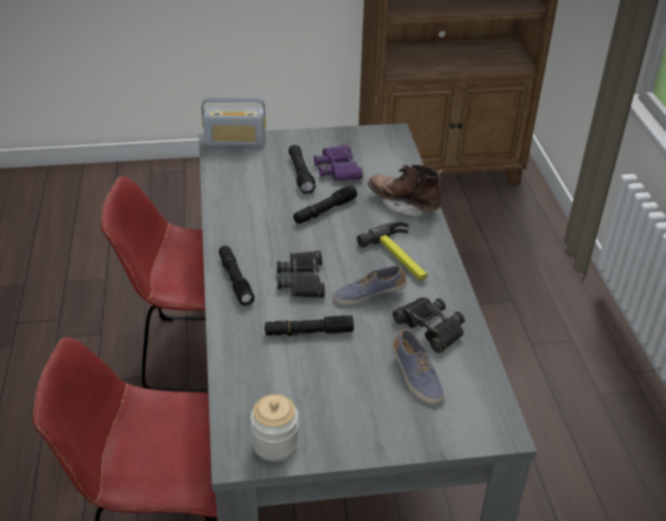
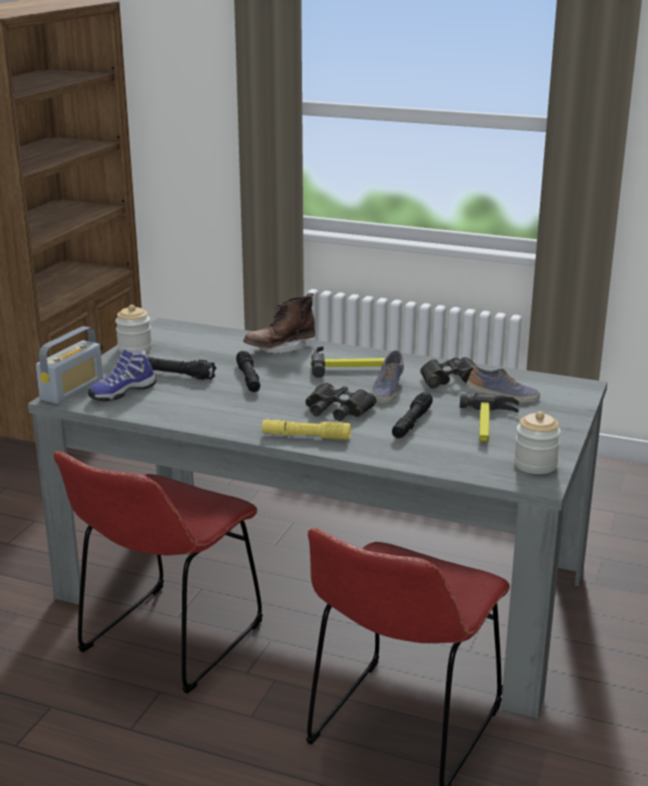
camera: 60 degrees left, 15 degrees down
black flashlight [219,246,254,306] -> yellow flashlight [262,419,351,440]
purple binoculars [314,144,363,181] -> none
none -> shoe [88,349,156,402]
none -> jar [115,305,152,353]
none -> hammer [460,393,519,442]

